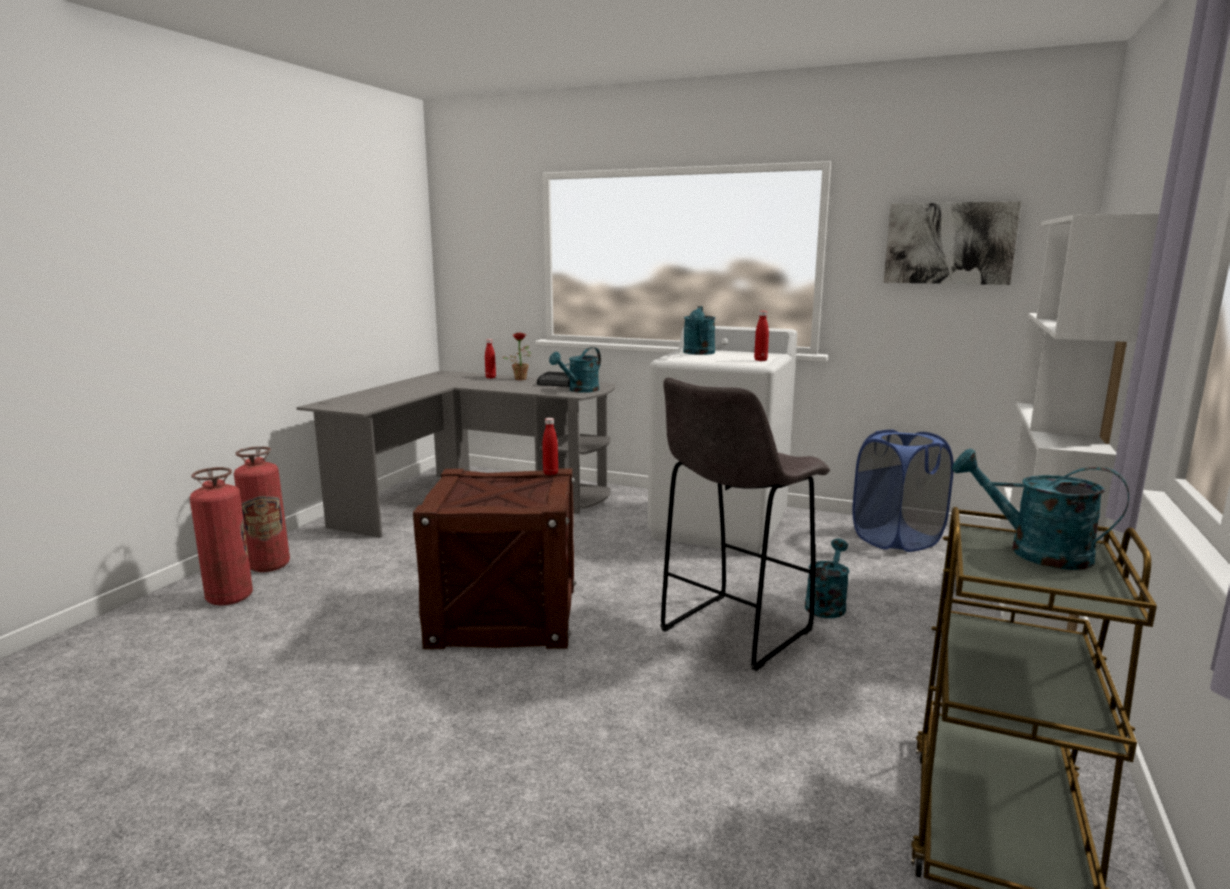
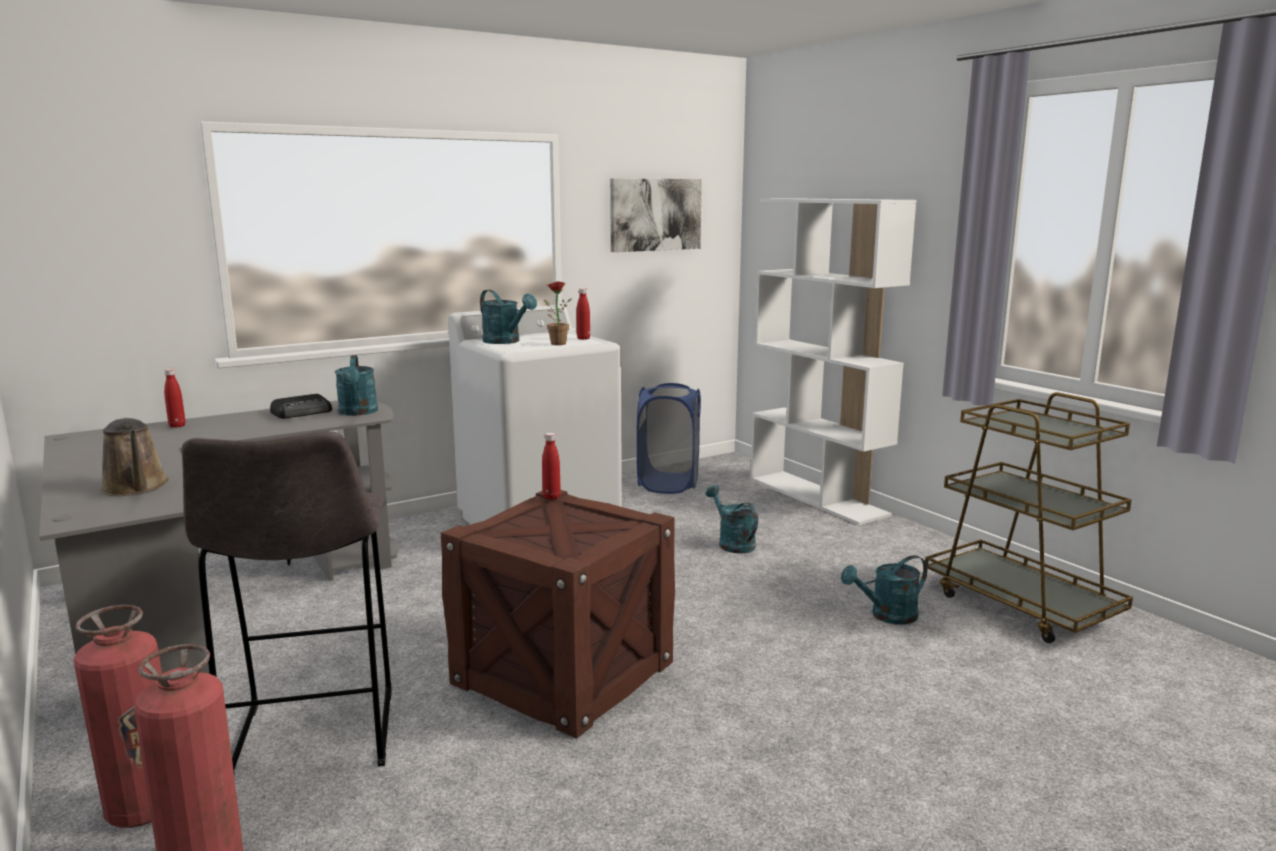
camera: 55 degrees left, 0 degrees up
potted plant [503,333,531,380] -> potted plant moved to [544,282,572,345]
grey stool [660,378,830,671] -> grey stool moved to [182,431,392,775]
turquoise watering can [952,449,1129,570] -> turquoise watering can moved to [841,555,927,625]
none -> brown watering can [101,417,169,496]

